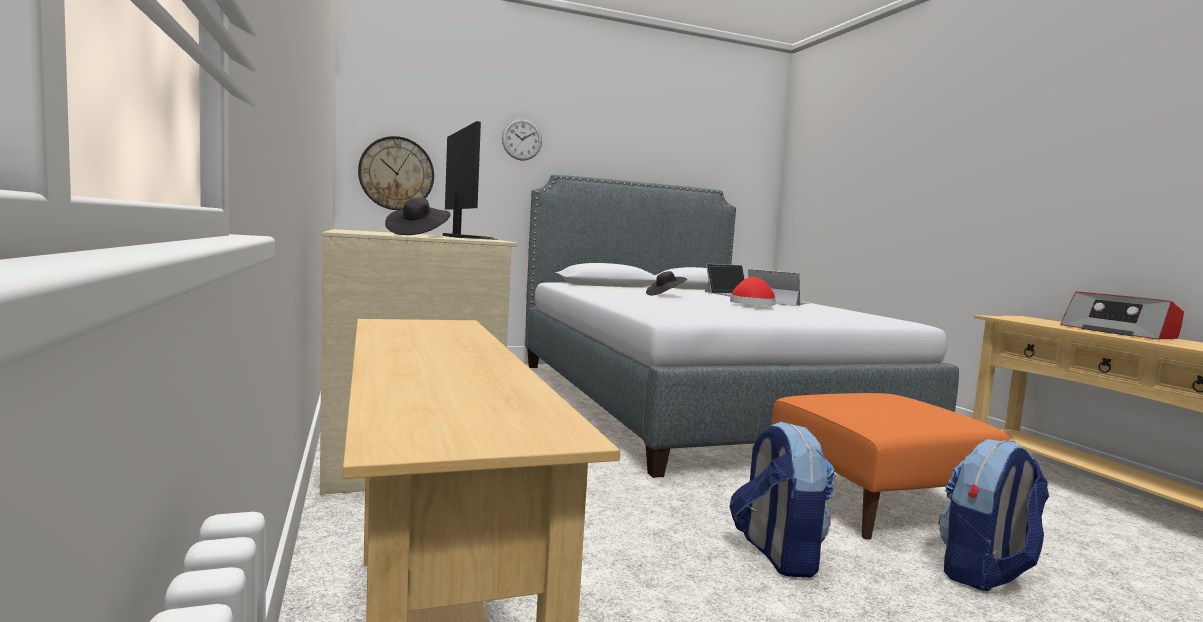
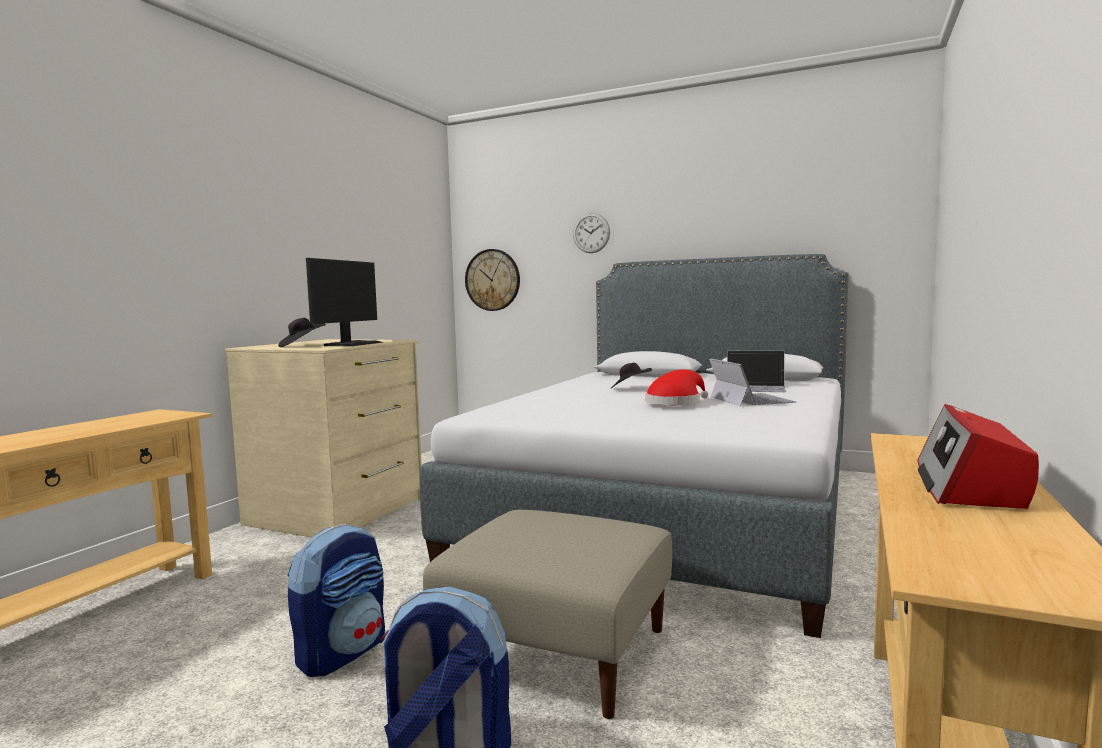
camera: 45 degrees right, 0 degrees up
orange ottoman [772,393,1010,540] -> beige ottoman [423,510,672,719]

